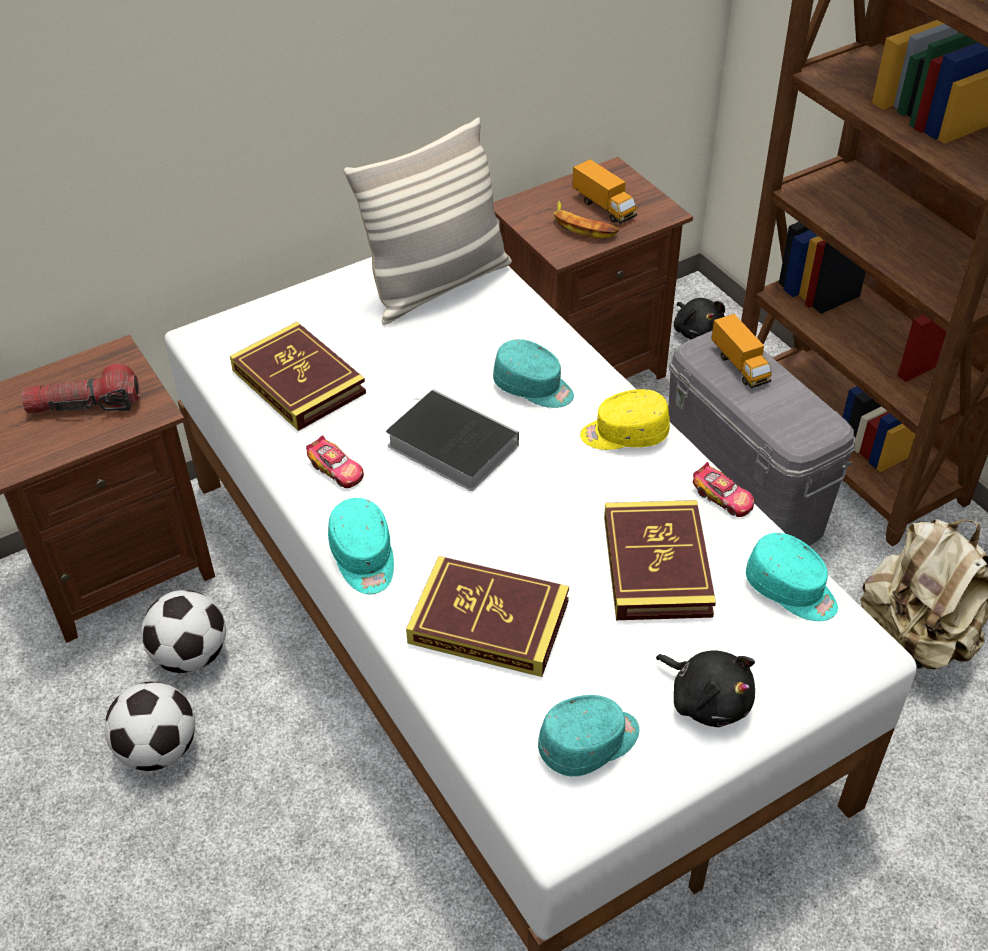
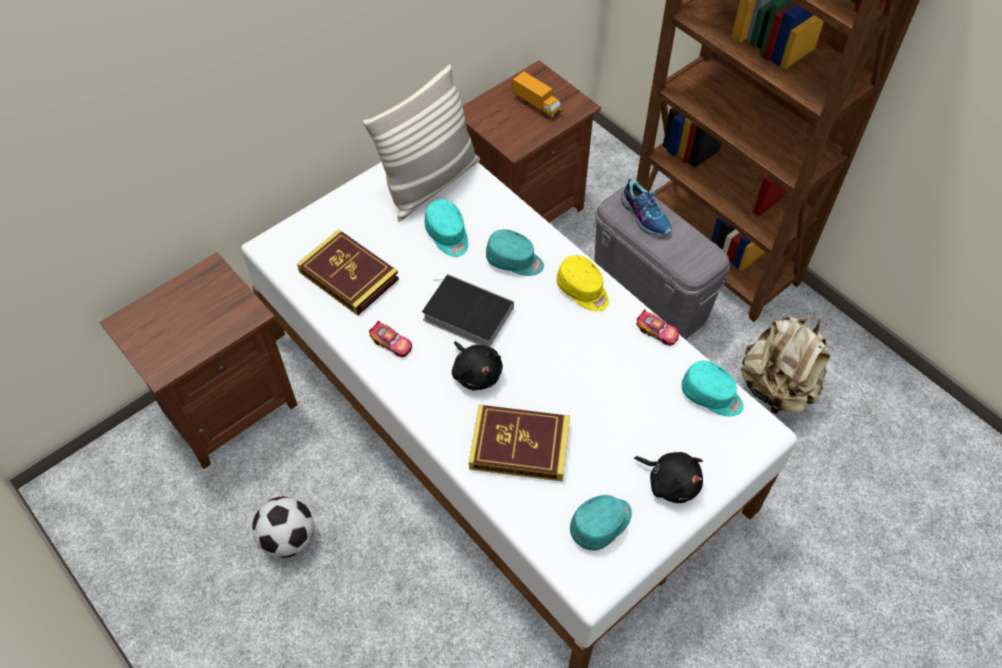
camera: 10 degrees left, 10 degrees up
flashlight [21,364,140,413] -> none
football [141,590,226,673] -> none
turquoise cap [328,498,394,594] -> turquoise cap moved to [424,199,468,257]
banana [554,201,619,239] -> none
yellow cap [580,389,670,450] -> yellow cap turned 120 degrees counterclockwise [557,255,609,311]
book [604,500,716,620] -> none
black plush toy [674,298,725,339] -> black plush toy moved to [452,341,503,390]
toy truck [711,314,772,389] -> shoe [621,179,672,235]

